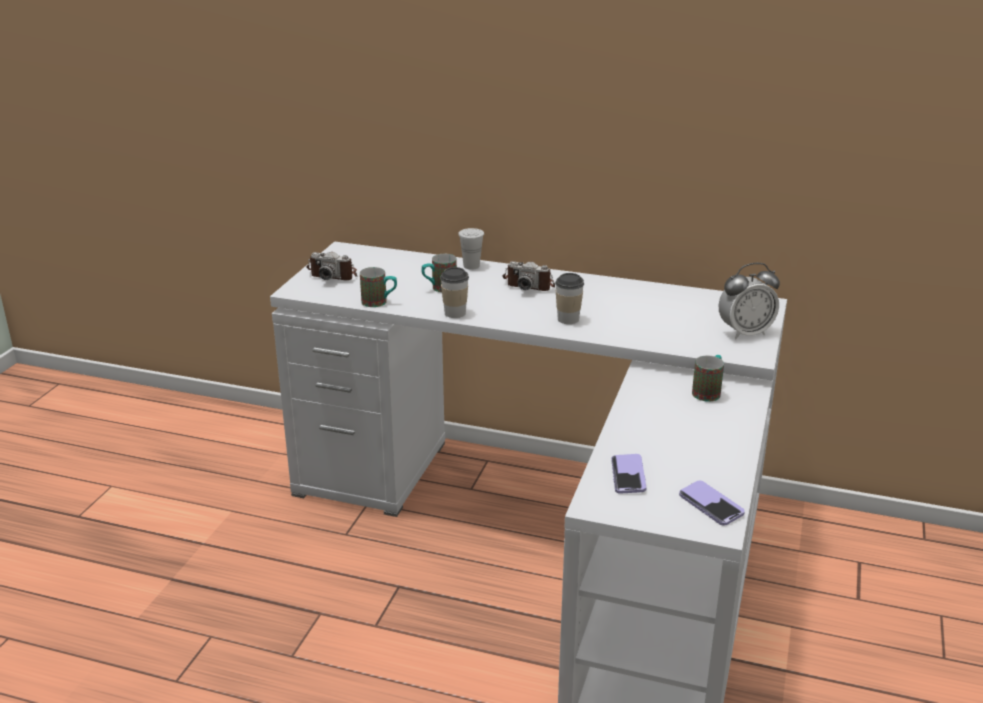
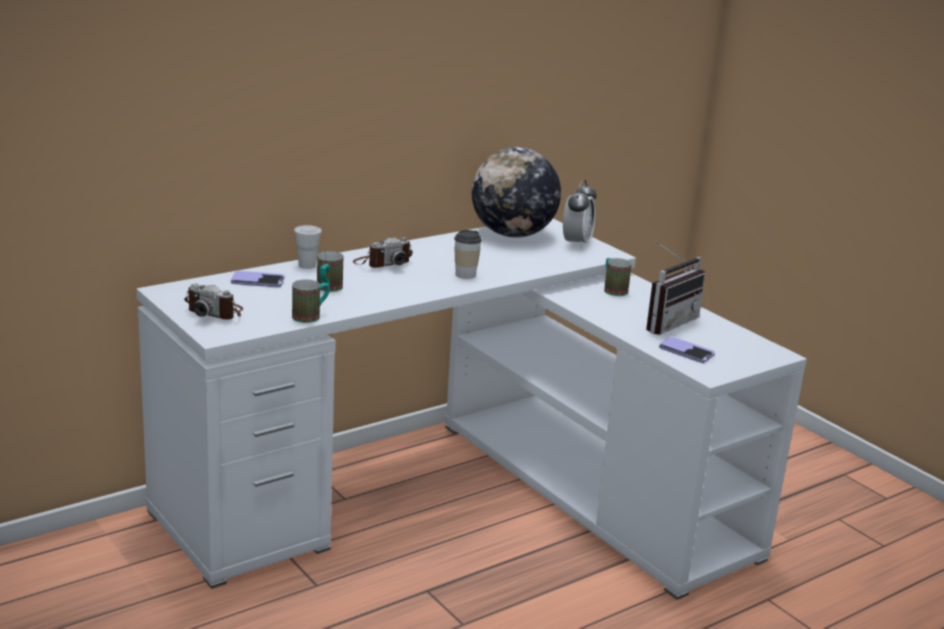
camera: 55 degrees left, 5 degrees down
camera [306,252,358,280] -> camera turned 60 degrees clockwise [184,284,243,320]
cup [440,267,469,318] -> none
phone [679,481,745,526] -> phone moved to [231,271,285,287]
none -> globe [472,147,561,238]
none -> radio [646,242,706,335]

